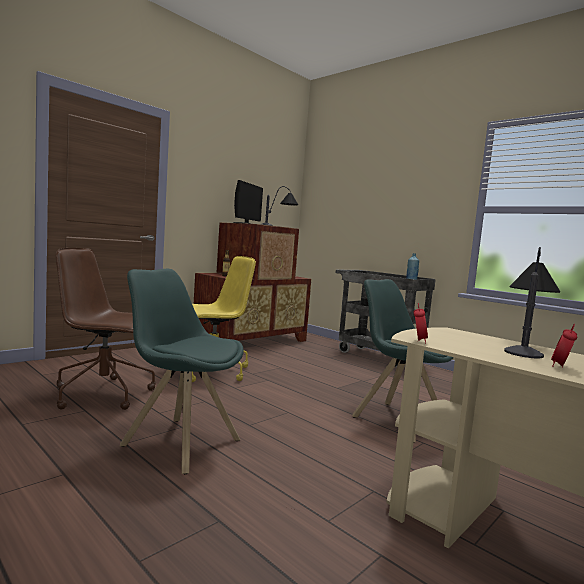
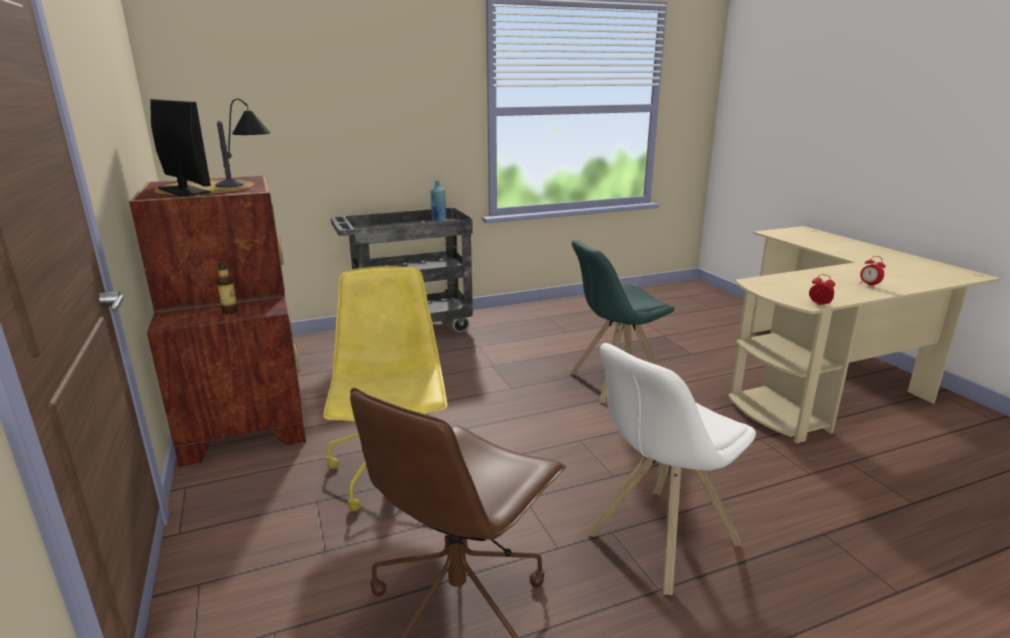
camera: 65 degrees left, 15 degrees up
turquoise chair [120,269,244,474] -> white chair [588,343,756,596]
table lamp [504,247,560,359] -> none

